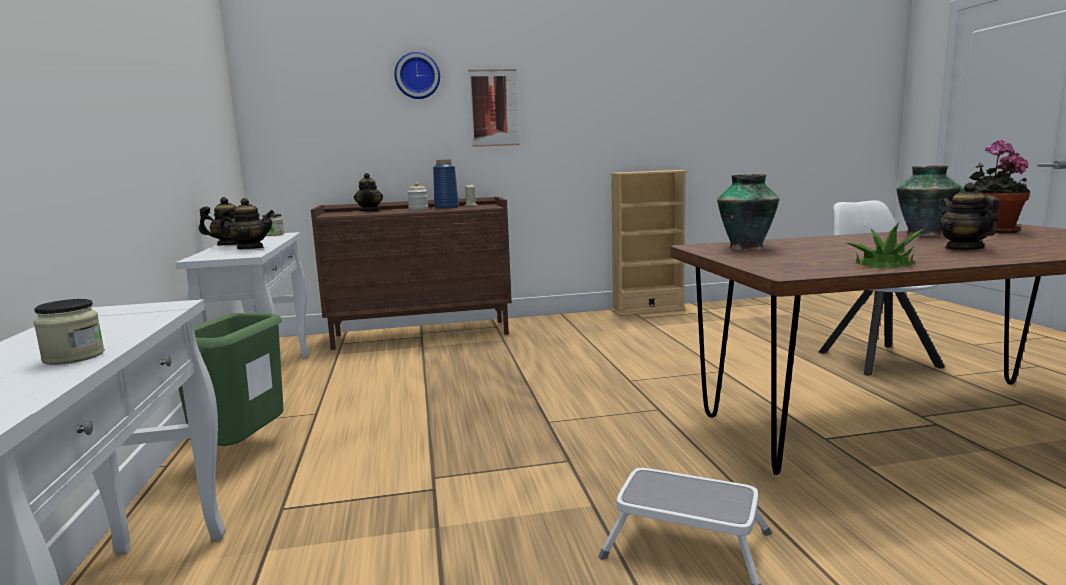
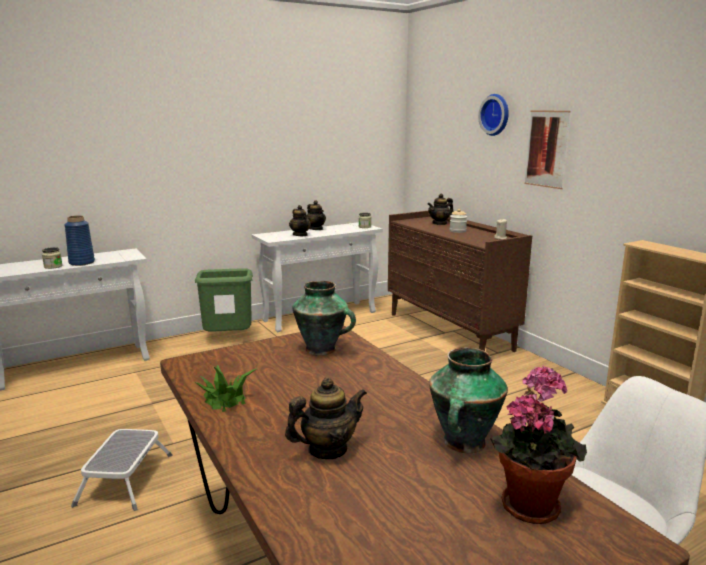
camera: 70 degrees right, 5 degrees up
blue vase [433,159,459,209] -> blue vase moved to [65,216,95,266]

